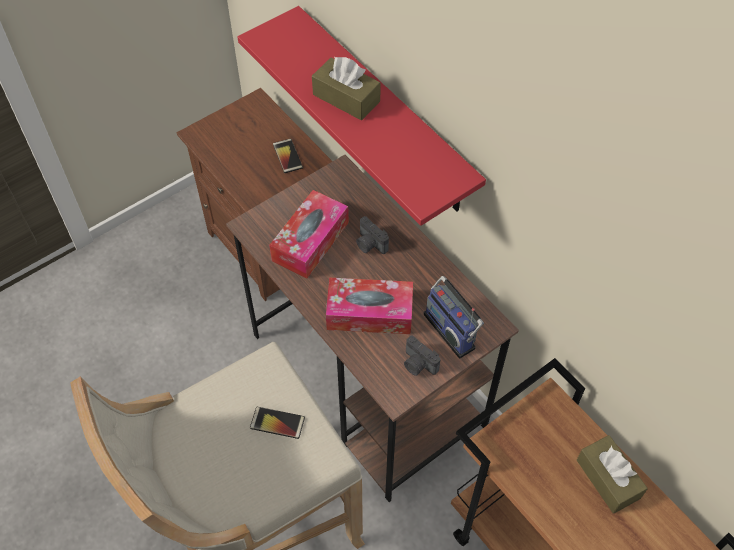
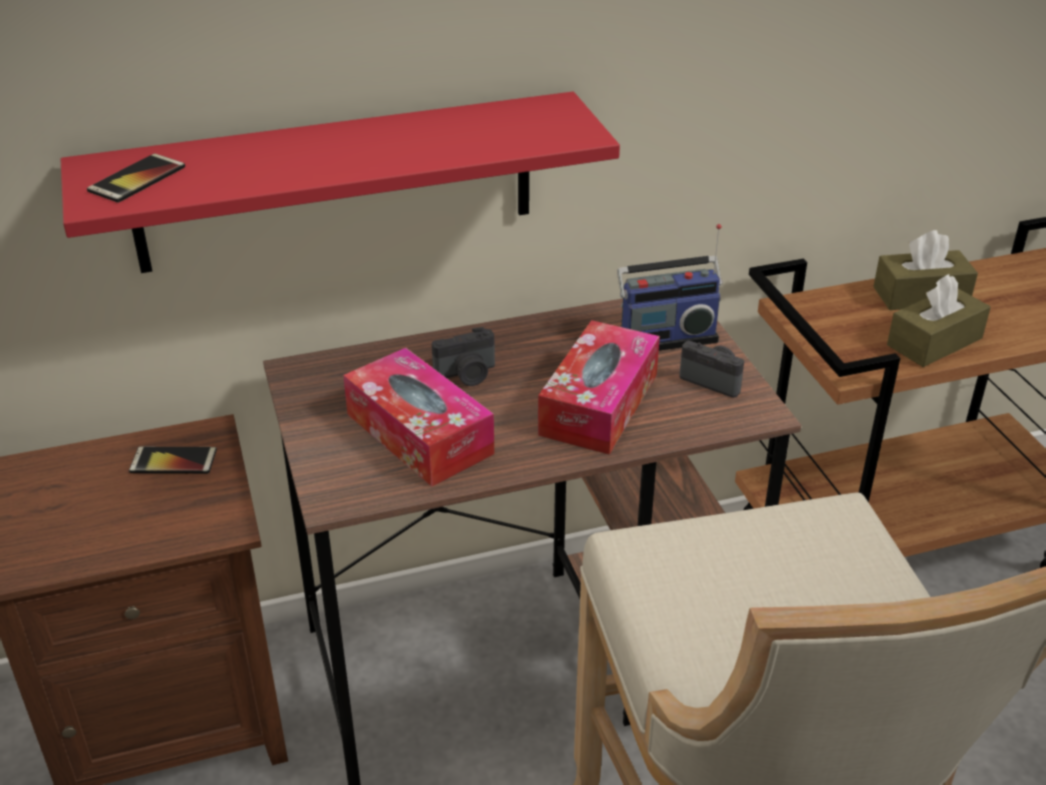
camera: 70 degrees left, 20 degrees down
phone [250,407,305,439] -> phone moved to [87,153,185,203]
brown tissue box [312,57,381,120] -> brown tissue box moved to [887,274,991,367]
camera [404,336,440,376] -> camera turned 120 degrees counterclockwise [679,341,744,398]

